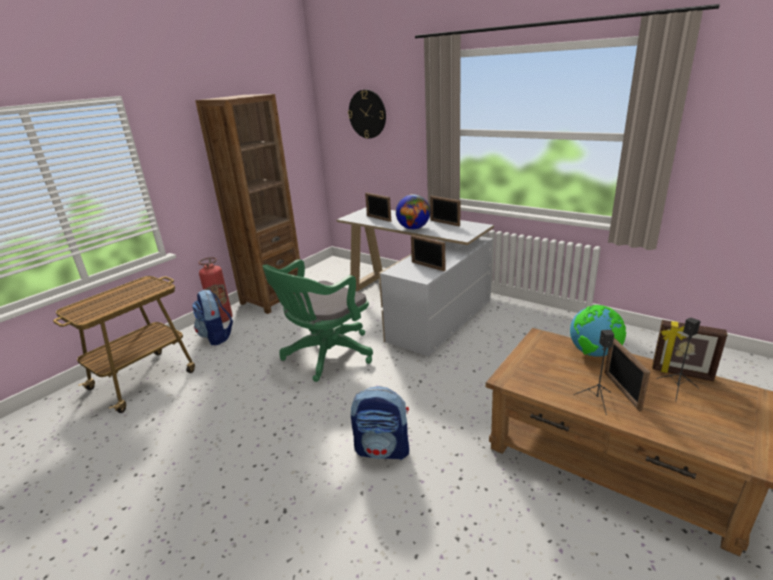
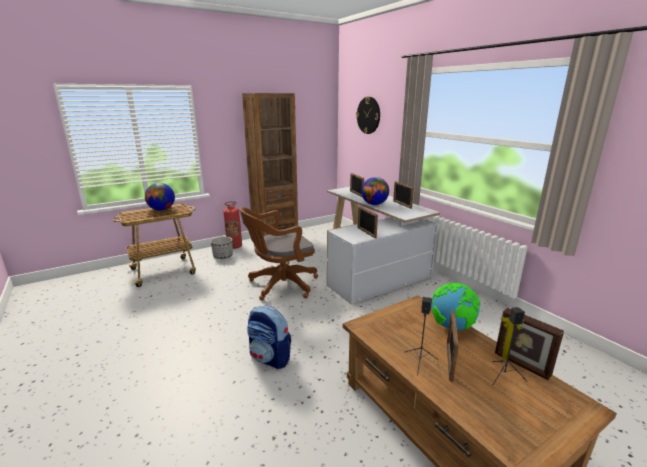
camera: 20 degrees right, 5 degrees down
backpack [192,289,233,345] -> planter [210,236,233,259]
green office chair [263,259,373,382] -> brown office chair [239,207,318,300]
none -> globe [145,183,175,211]

